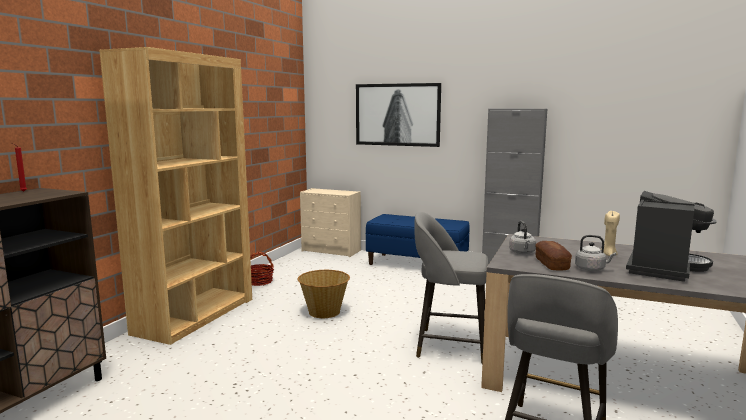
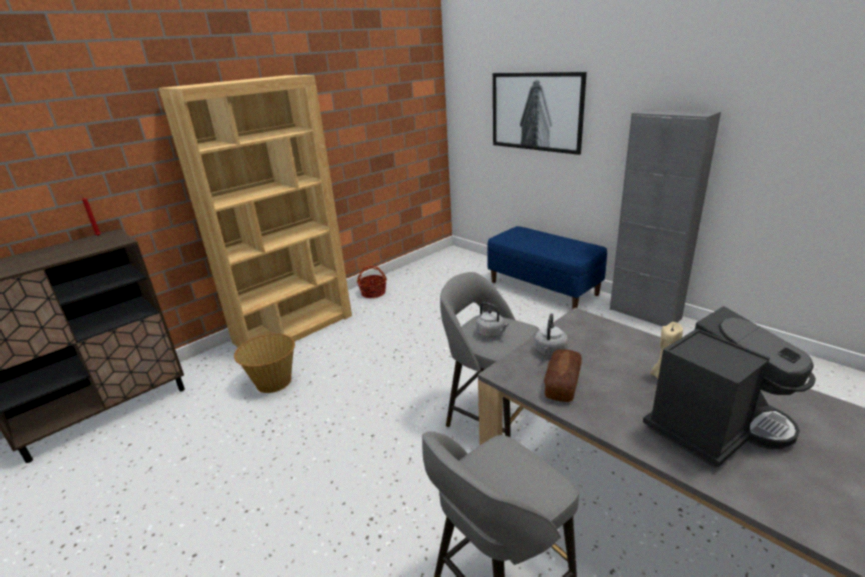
camera: 25 degrees right, 15 degrees up
basket [298,270,350,318] -> basket moved to [234,333,295,393]
beige dresser [300,188,361,257] -> none
grey kettle [575,235,616,271] -> grey kettle moved to [476,302,509,338]

